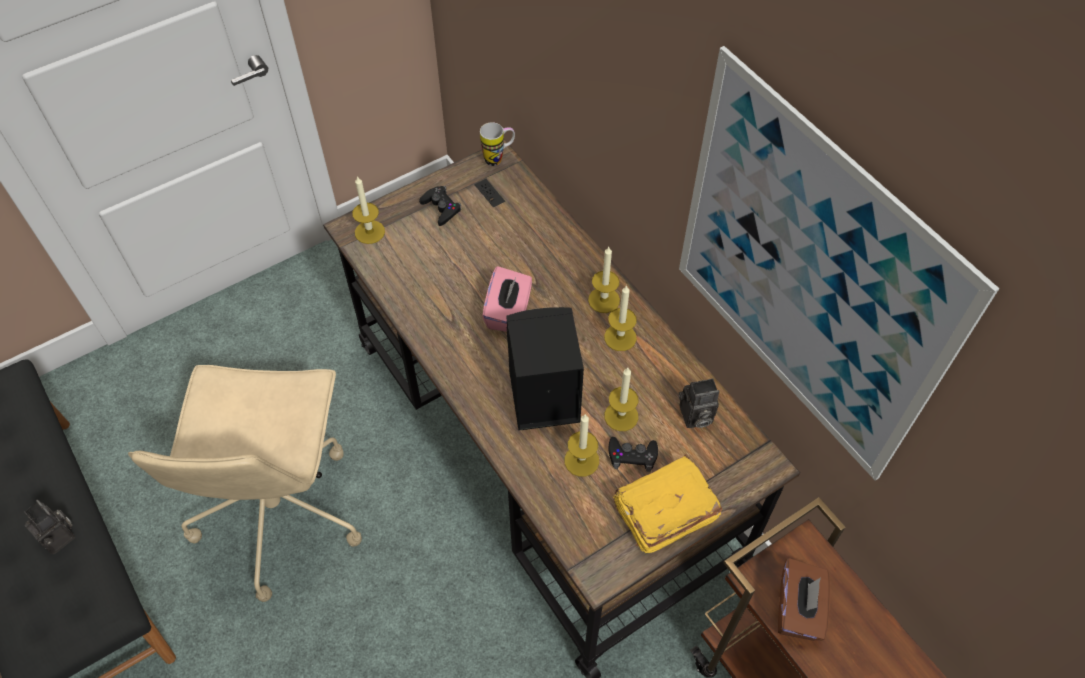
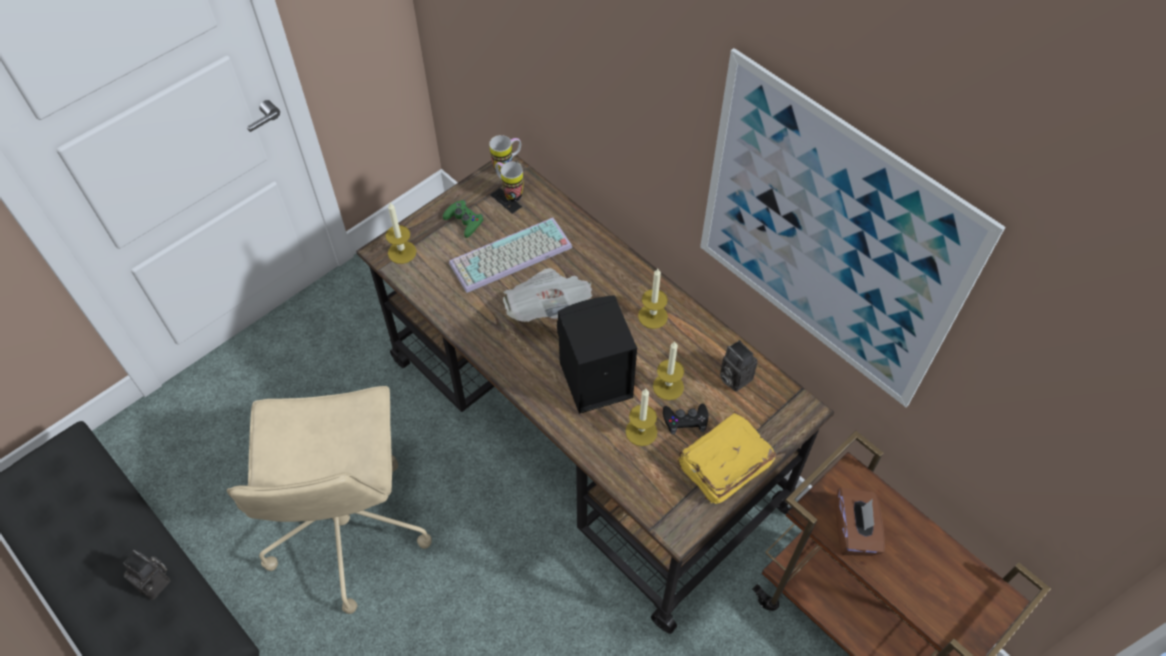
camera: 10 degrees left, 0 degrees up
black game controller [419,186,461,226] -> green game controller [443,200,483,238]
pink tissue box [482,266,532,332] -> newspaper [503,268,592,322]
candle [588,247,620,313] -> none
camera [679,378,719,428] -> camera turned 75 degrees clockwise [720,340,757,392]
none -> keyboard [449,218,572,293]
none -> mug [495,162,523,202]

